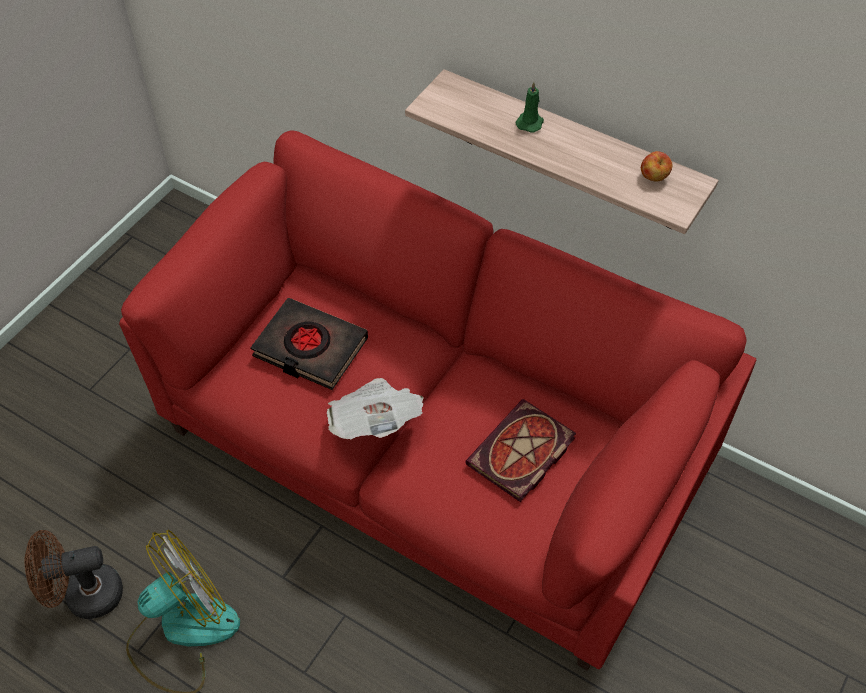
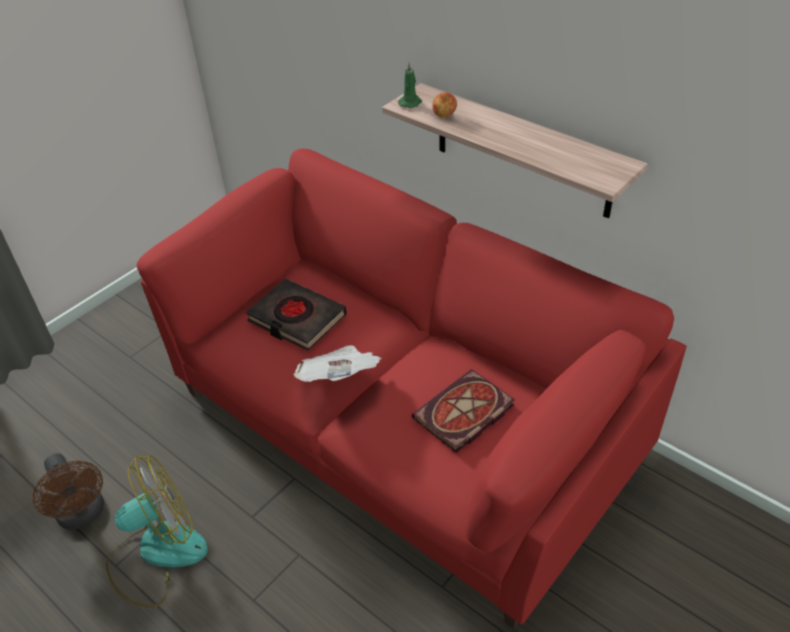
camera: 10 degrees right, 10 degrees down
brown fan [25,530,123,619] -> brown fan turned 120 degrees counterclockwise [33,453,104,530]
green candle [516,82,544,133] -> green candle moved to [398,62,422,108]
apple [641,151,672,182] -> apple moved to [432,92,457,117]

